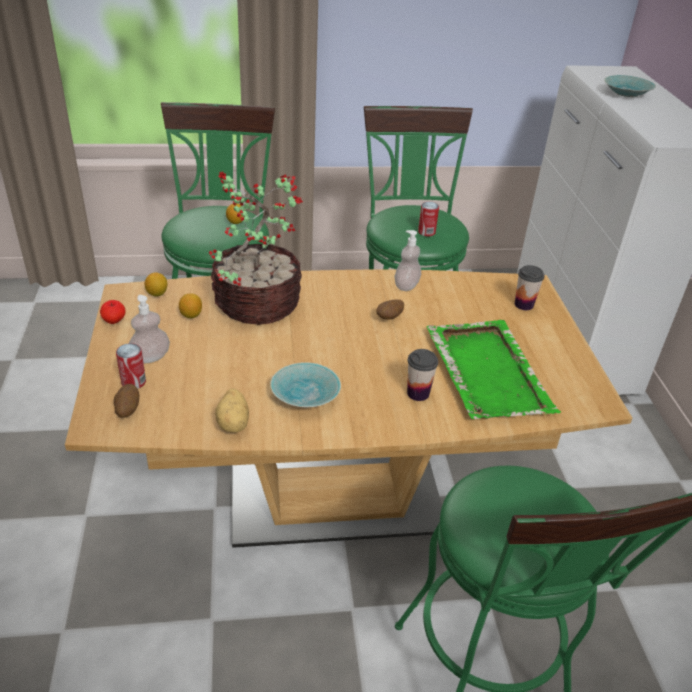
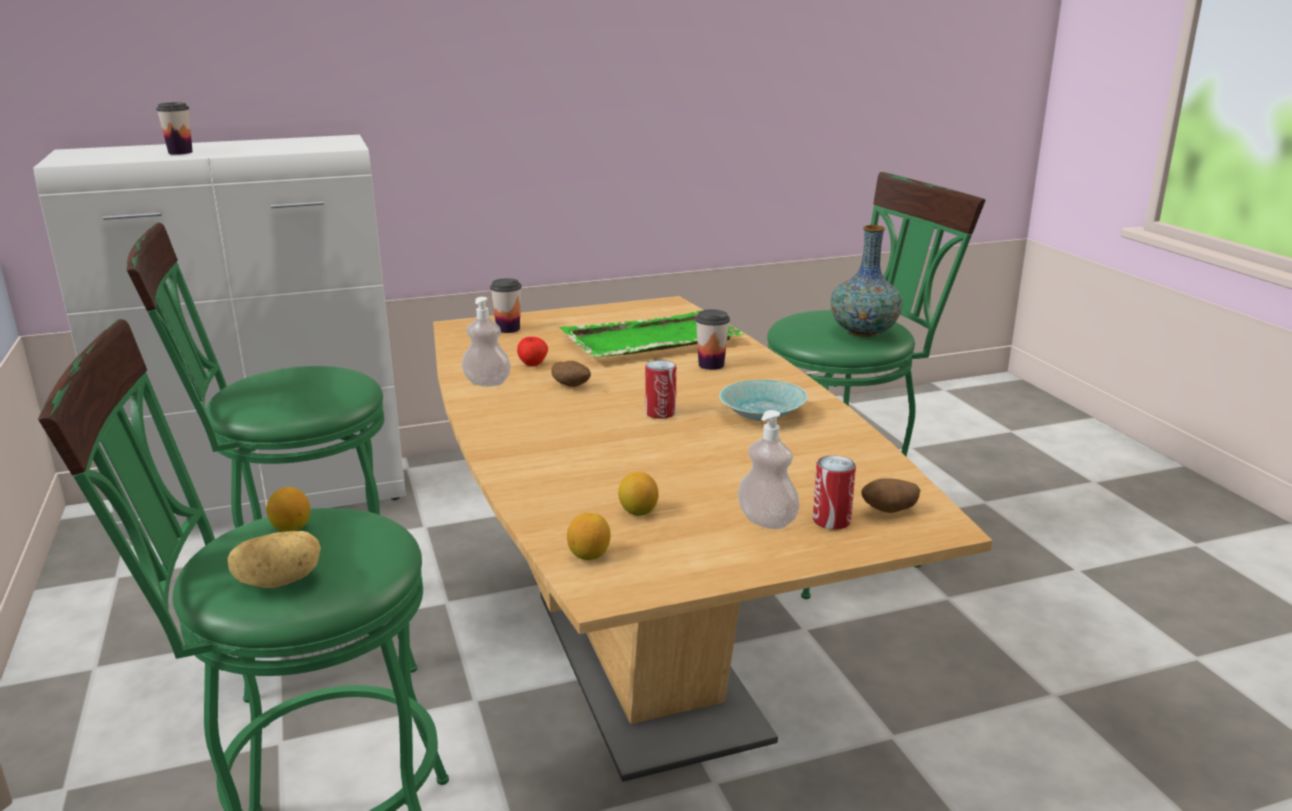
camera: 100 degrees left, 15 degrees down
apple [100,300,126,324] -> apple moved to [517,337,548,366]
potted plant [209,171,303,325] -> none
potato [215,388,249,433] -> potato moved to [228,531,321,588]
can [418,202,439,237] -> can moved to [645,360,676,419]
turquoise bowl [604,75,656,97] -> cup [156,102,193,155]
none -> vase [831,225,903,337]

